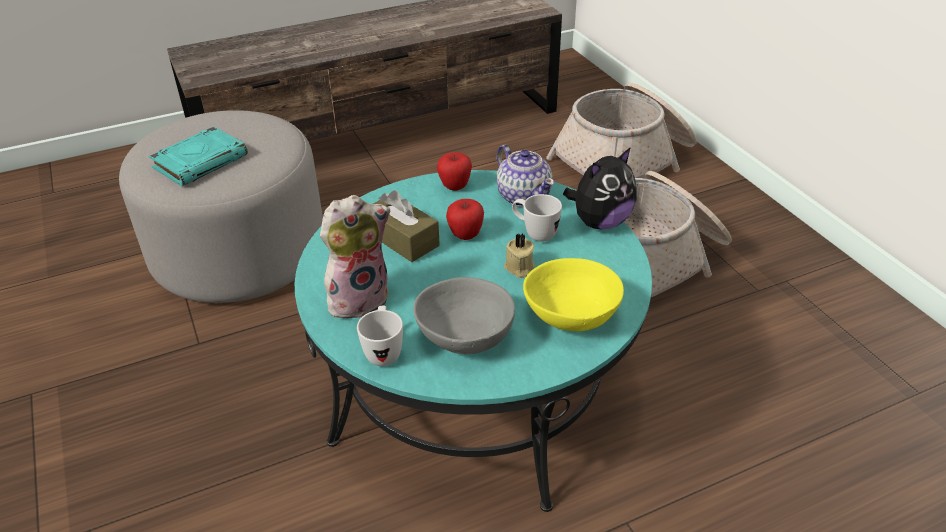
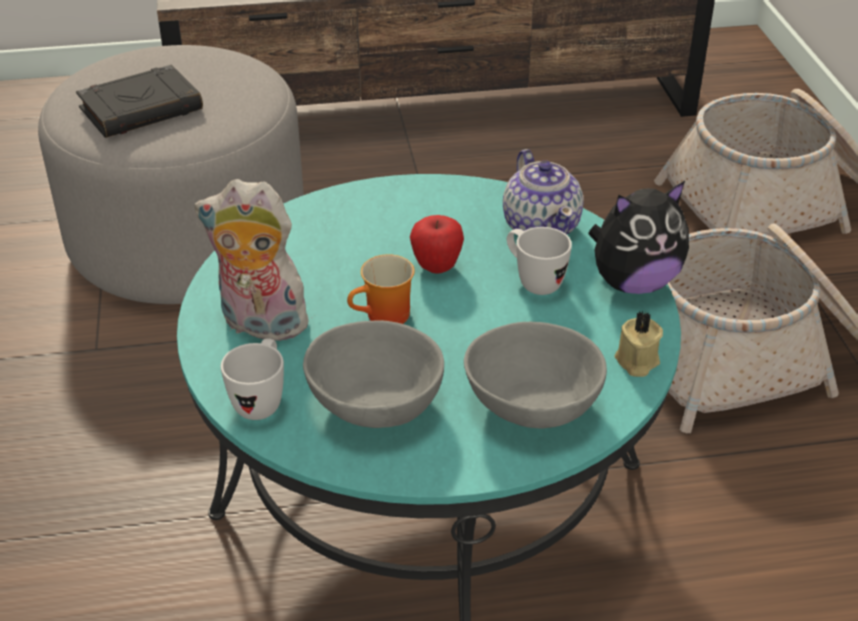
camera: 15 degrees right, 0 degrees up
turquoise book [149,127,247,186] -> black book [76,65,203,138]
plush toy [320,195,390,319] -> plush toy turned 150 degrees counterclockwise [195,179,314,341]
brown tissue box [373,190,440,262] -> none
apple [437,152,472,191] -> none
beige candle [504,233,535,278] -> beige candle moved to [614,311,663,377]
yellow bowl [523,258,624,331] -> grey bowl [464,322,607,428]
none -> mug [347,254,414,324]

